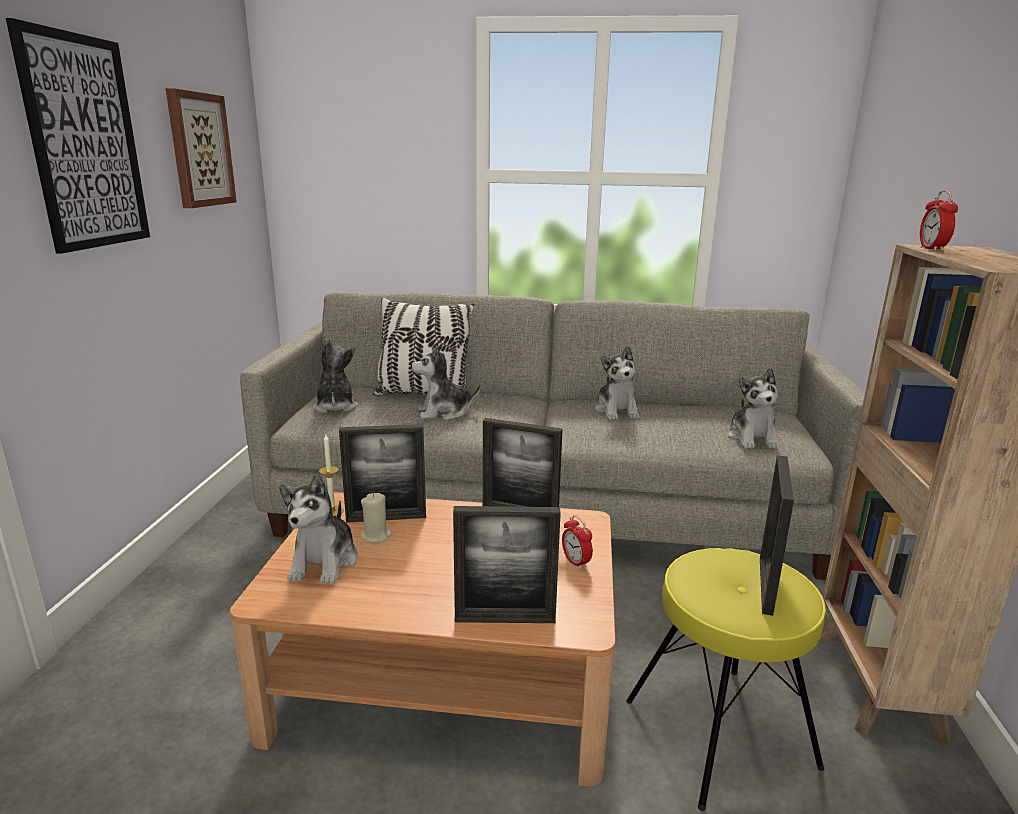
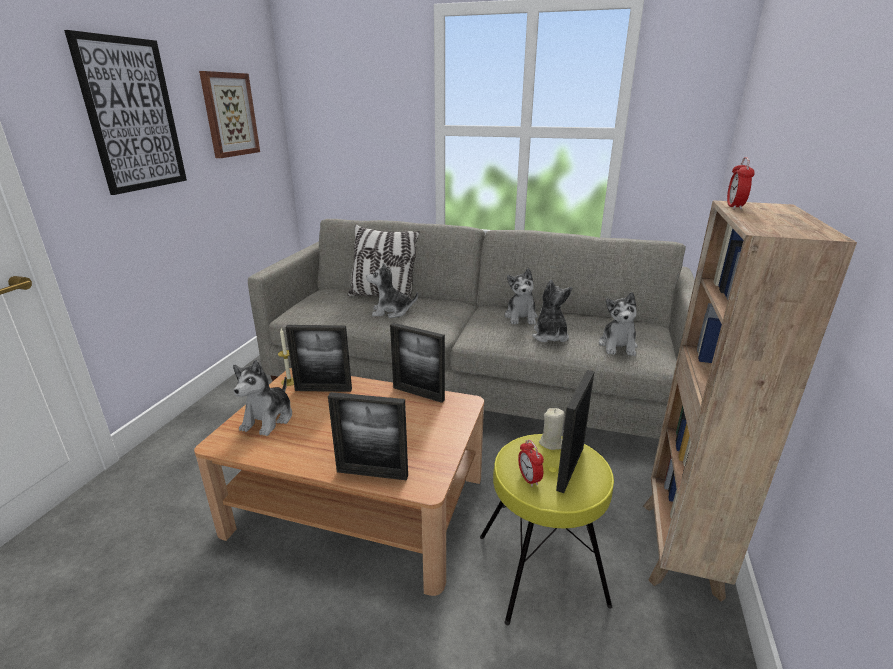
camera: 10 degrees right, 5 degrees up
plush toy [313,338,358,413] -> plush toy moved to [532,280,572,342]
beige candle [361,493,392,542] -> beige candle moved to [539,408,564,450]
alarm clock [562,515,593,570] -> alarm clock moved to [518,440,544,487]

